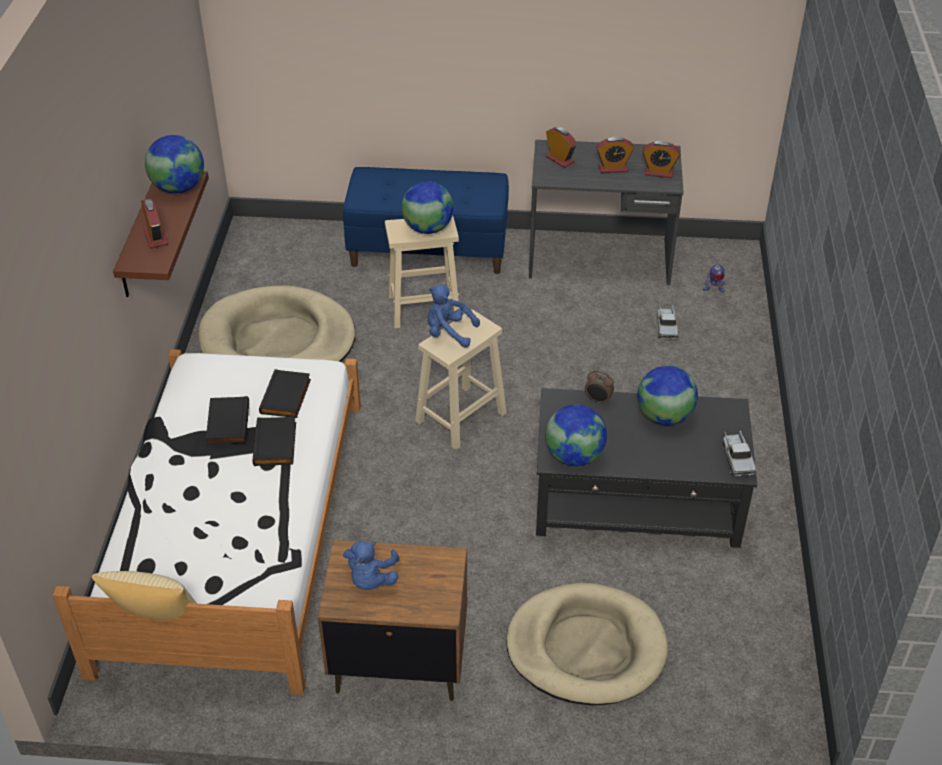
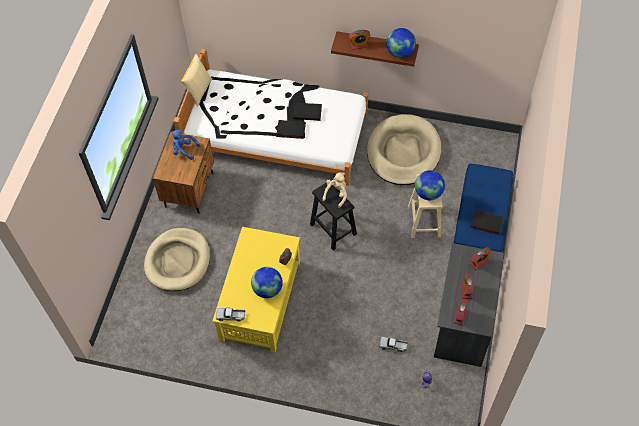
camera: 100 degrees right, 15 degrees up
black book [259,369,311,418] -> black book moved to [470,210,504,235]
beige stool [415,309,507,450] -> black stool [310,182,357,250]
blue plush toy [428,285,480,348] -> beige plush toy [323,172,347,208]
black coffee table [536,388,757,548] -> yellow coffee table [212,227,300,353]
globe [545,405,607,466] -> none

